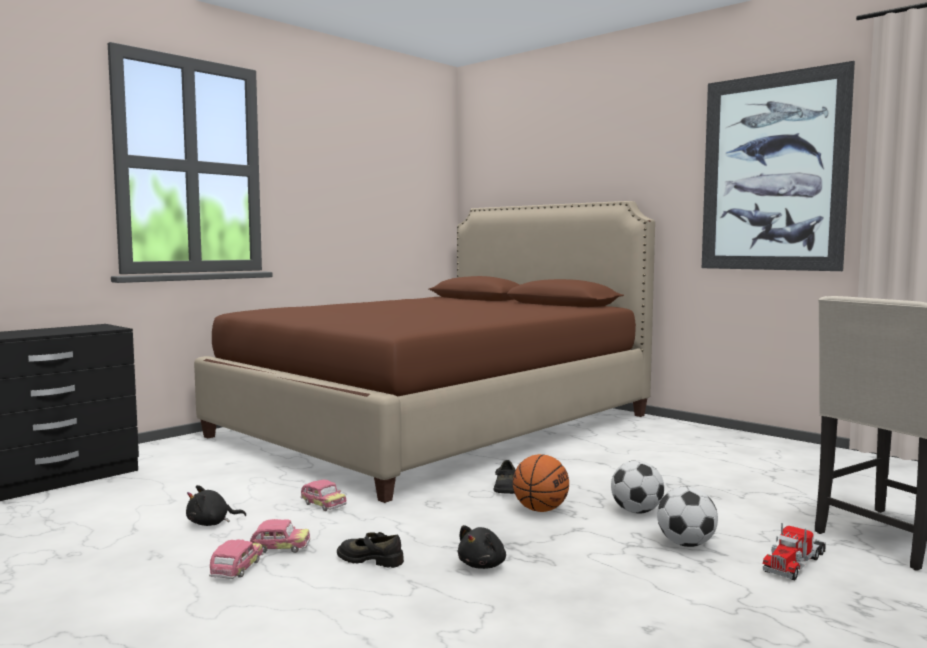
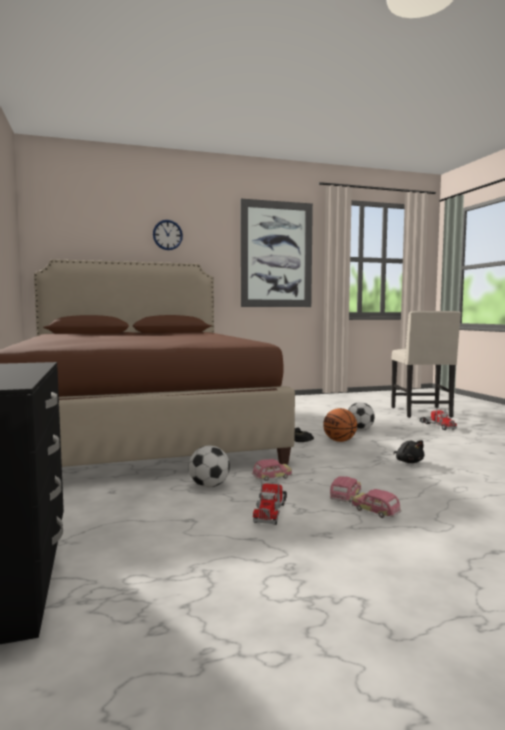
camera: 60 degrees left, 0 degrees up
black plush toy [186,485,246,526] -> toy truck [253,482,287,525]
black shoe [337,532,404,568] -> none
football [657,487,718,547] -> football moved to [188,445,230,487]
none -> wall clock [153,220,183,250]

